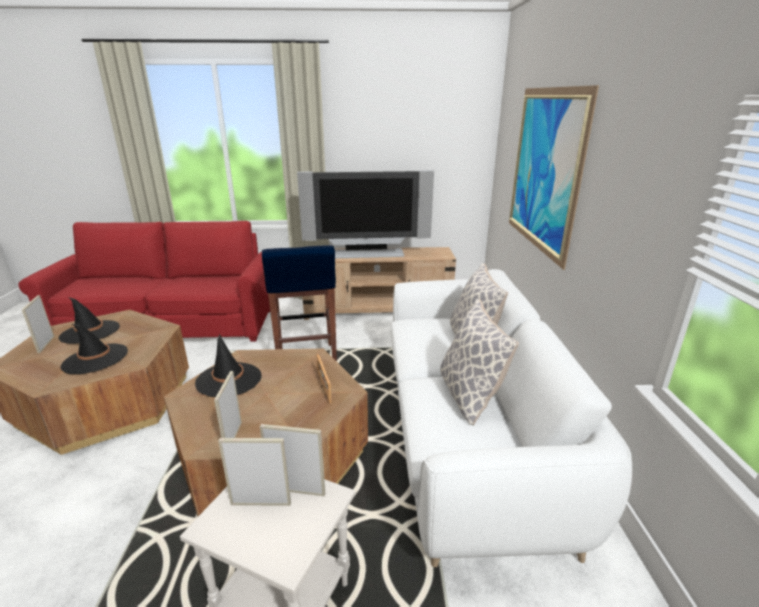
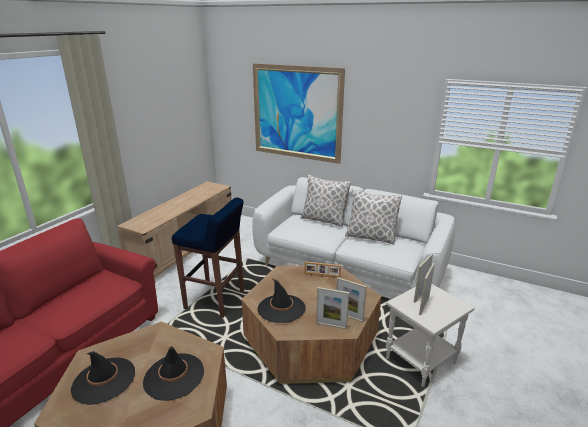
camera: 60 degrees left, 0 degrees up
picture frame [22,295,54,353] -> picture frame moved to [316,287,349,329]
television [297,170,434,258] -> none

